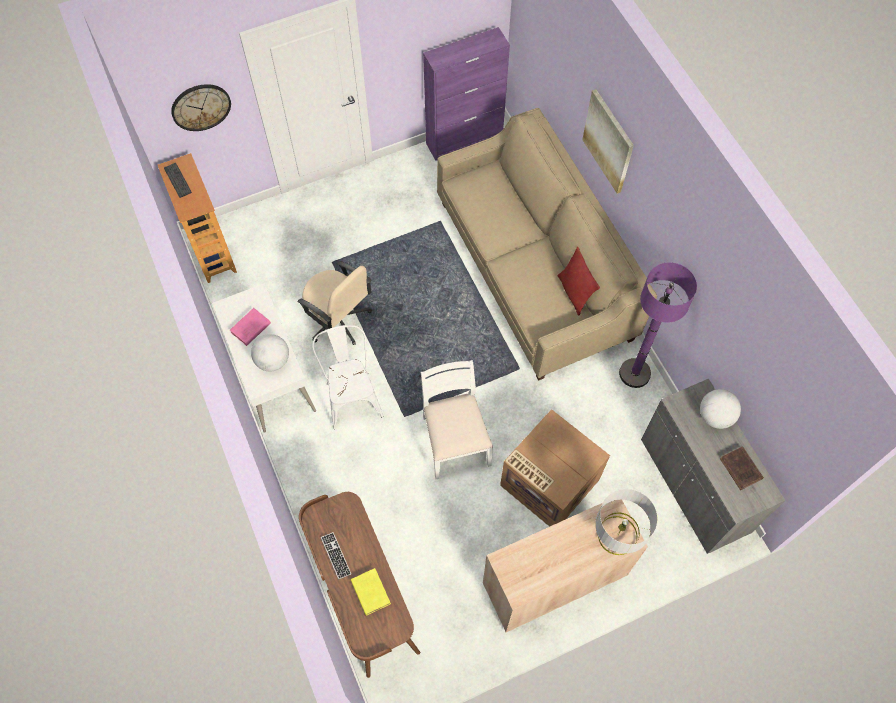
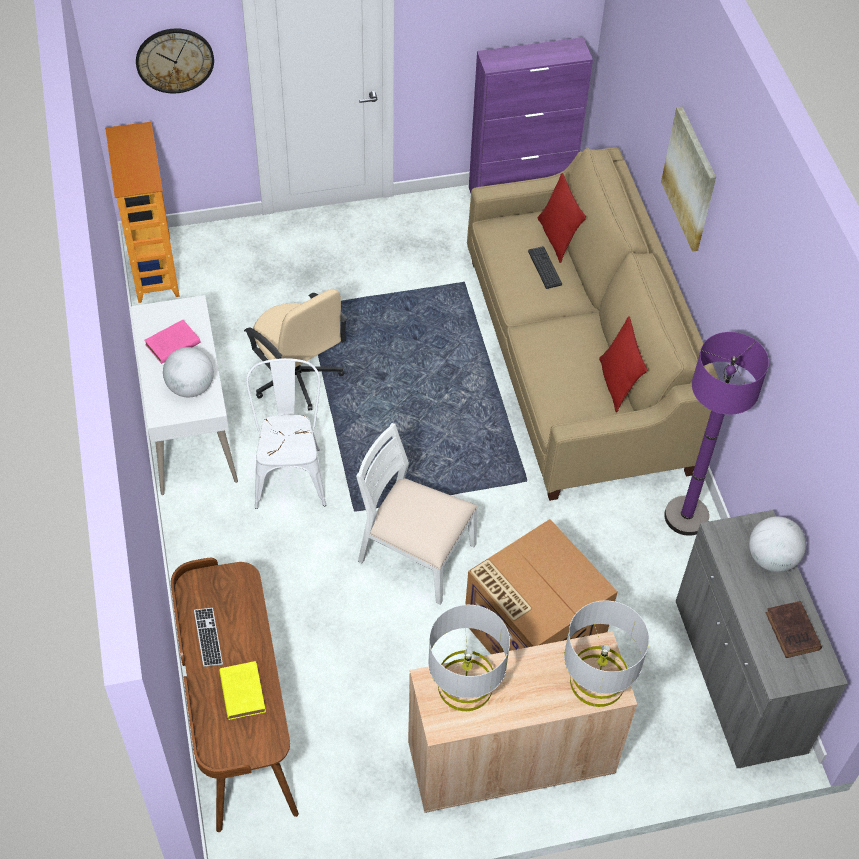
camera: 10 degrees right, 10 degrees down
keyboard [164,163,192,198] -> keyboard moved to [528,246,562,289]
white chair [421,360,493,479] -> white chair turned 60 degrees counterclockwise [356,423,477,605]
none -> grey table lamp [428,605,510,711]
none -> red pillow [537,173,586,263]

